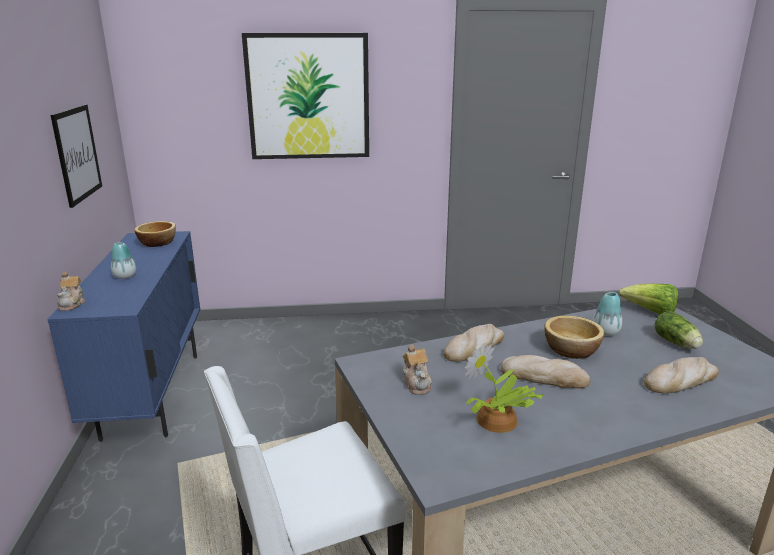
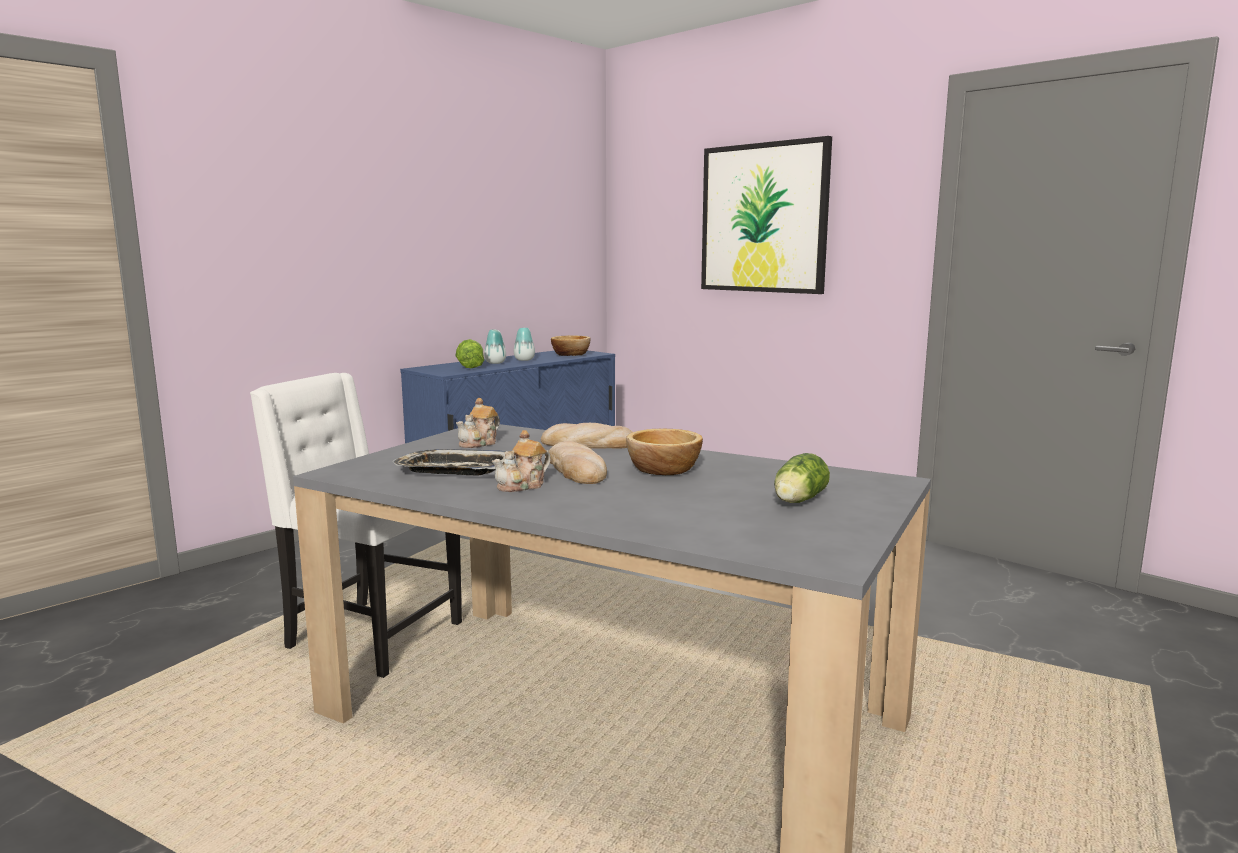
camera: 50 degrees right, 10 degrees down
picture [50,104,102,208] -> none
teapot [57,272,86,311] -> teapot moved to [492,430,551,492]
potted plant [465,343,544,433] -> tray [392,449,515,475]
vase [593,292,622,336] -> vase moved to [514,328,535,361]
lettuce [619,283,678,315] -> lettuce moved to [455,339,484,368]
bread [644,357,718,393] -> none

